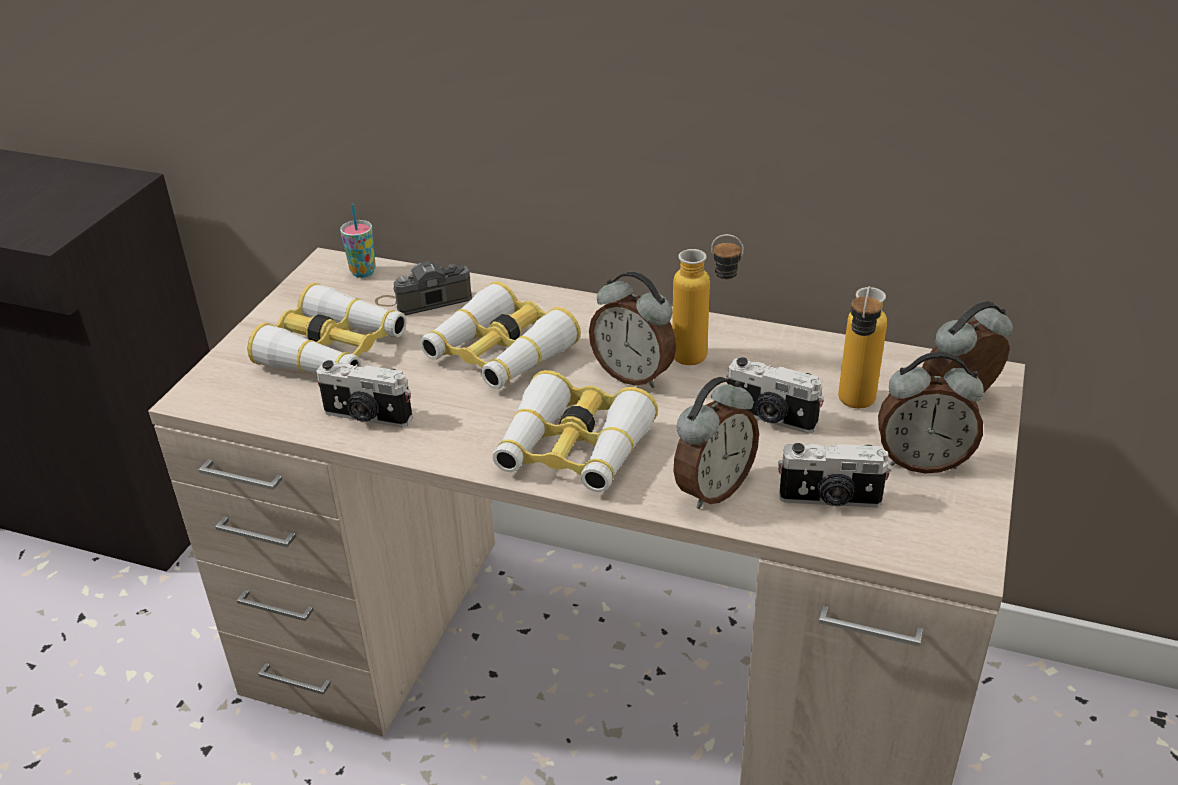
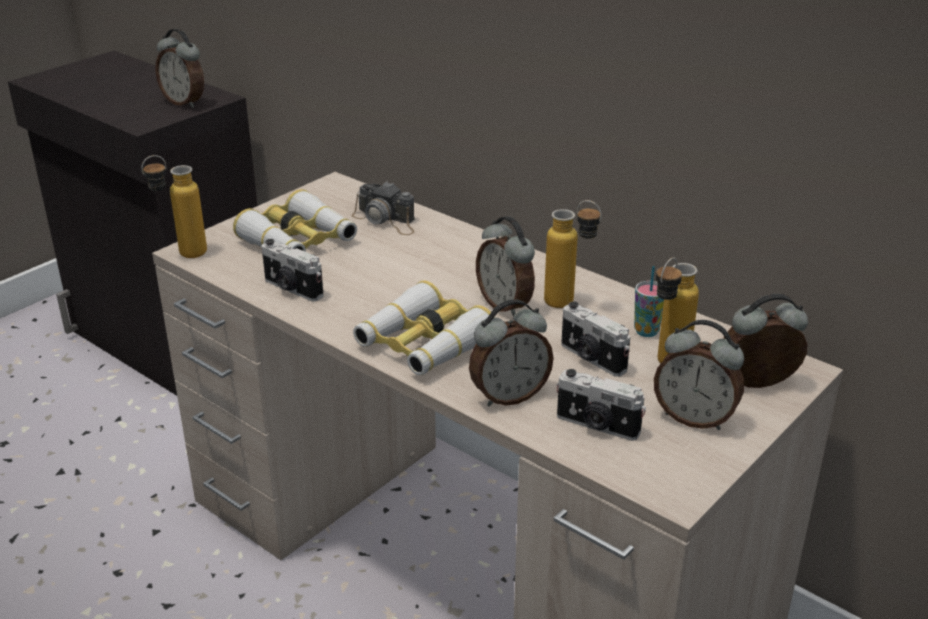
camera: 20 degrees right, 5 degrees down
cup [340,204,376,278] -> cup moved to [634,266,664,337]
camera [375,261,472,315] -> camera turned 150 degrees counterclockwise [352,181,415,235]
binoculars [420,281,581,389] -> none
none -> bottle [141,155,207,258]
none -> alarm clock [155,29,204,108]

